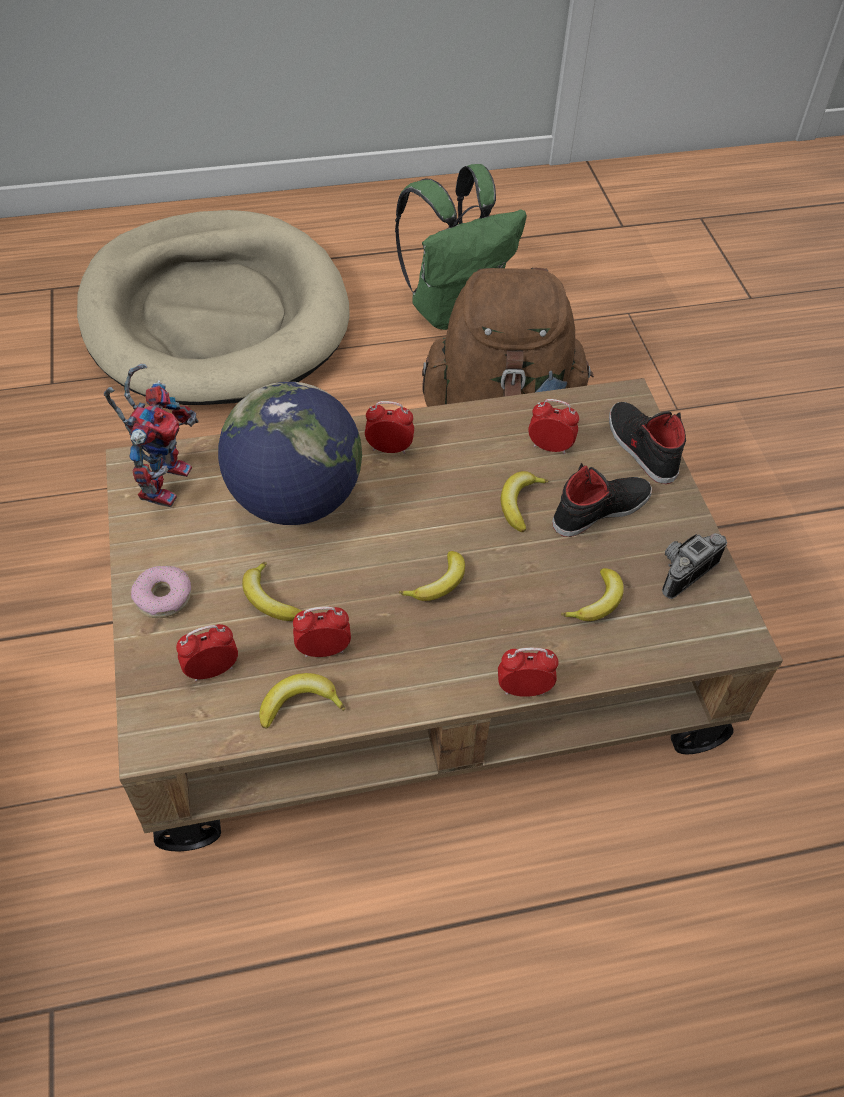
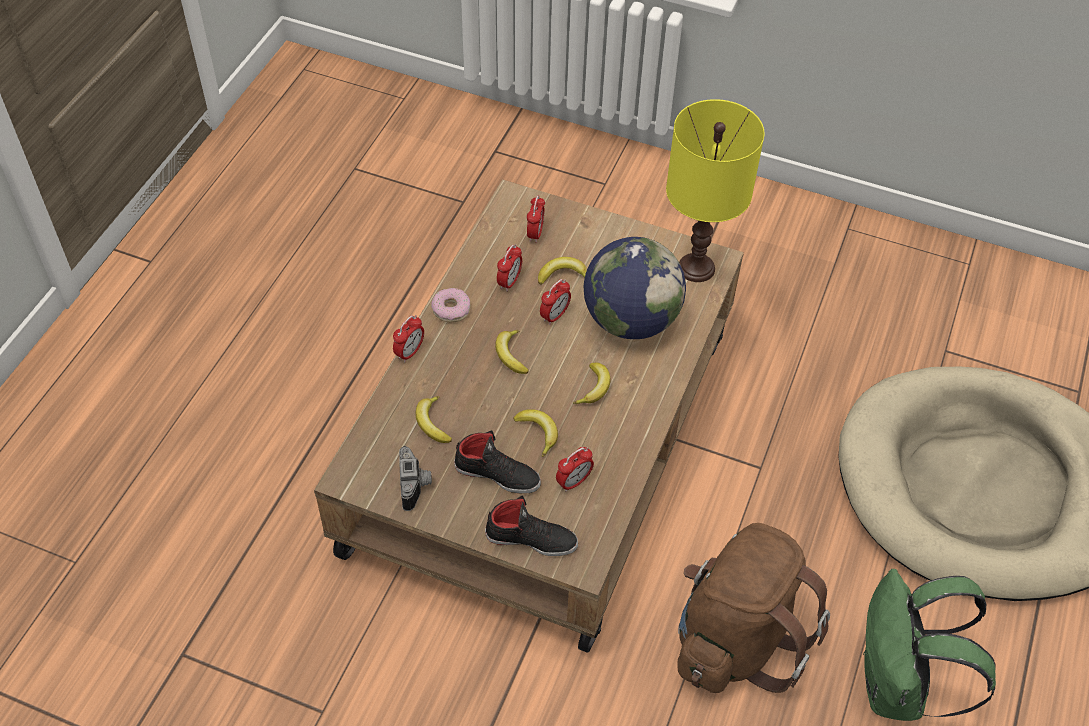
camera: 125 degrees right, 0 degrees up
toy robot [104,364,198,507] -> yellow table lamp [666,99,765,282]
donut [131,566,191,618] -> donut moved to [431,288,471,322]
banana [259,673,345,729] -> banana moved to [573,363,610,404]
alarm clock [365,401,414,454] -> alarm clock moved to [540,279,571,325]
black shoe [552,463,652,537] -> black shoe turned 75 degrees counterclockwise [454,430,541,493]

